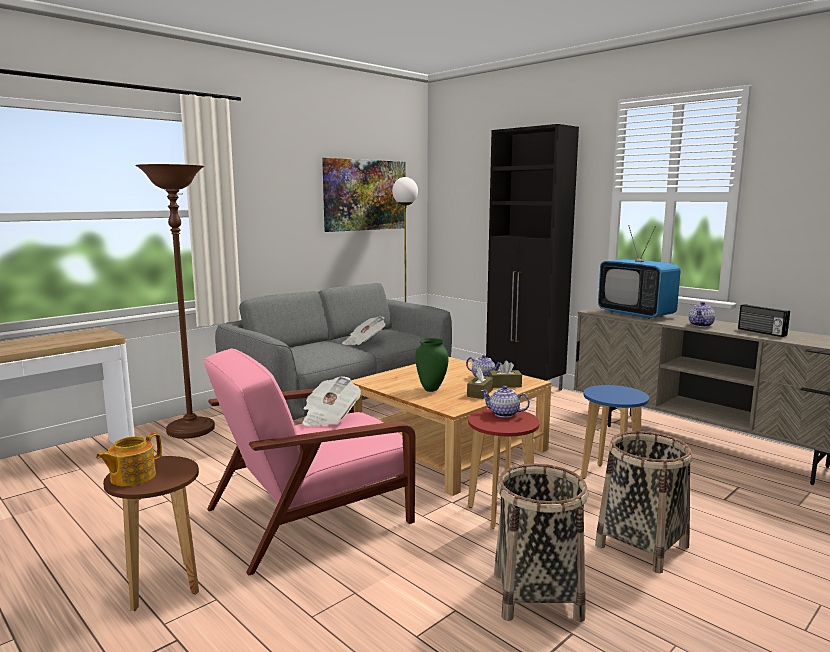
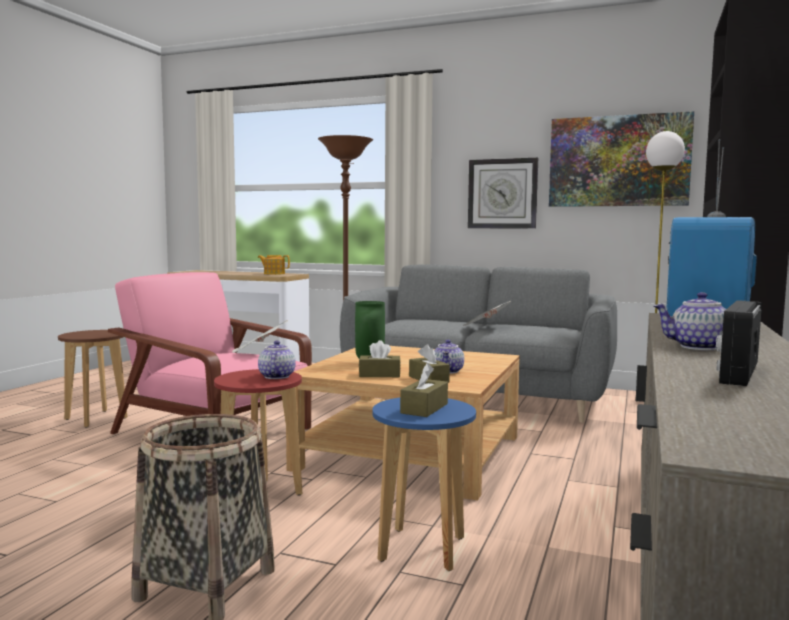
camera: 65 degrees right, 5 degrees down
teapot [96,433,162,486] -> teapot moved to [258,255,290,275]
basket [494,464,589,622] -> none
none -> brown tissue box [400,363,448,417]
none -> wall clock [468,158,538,229]

